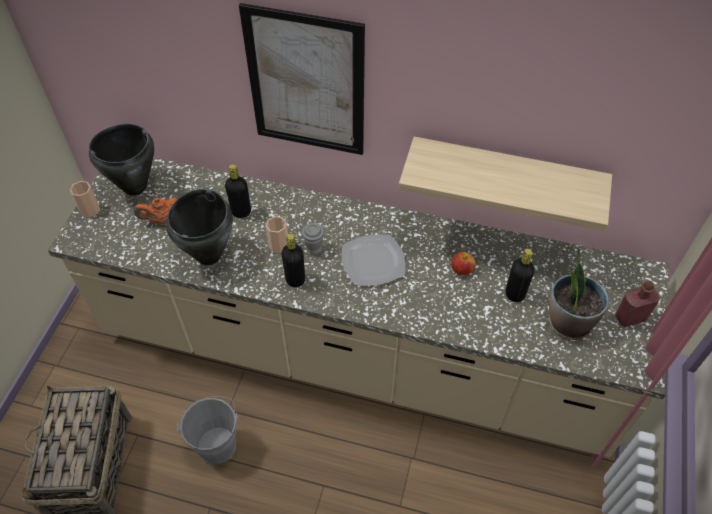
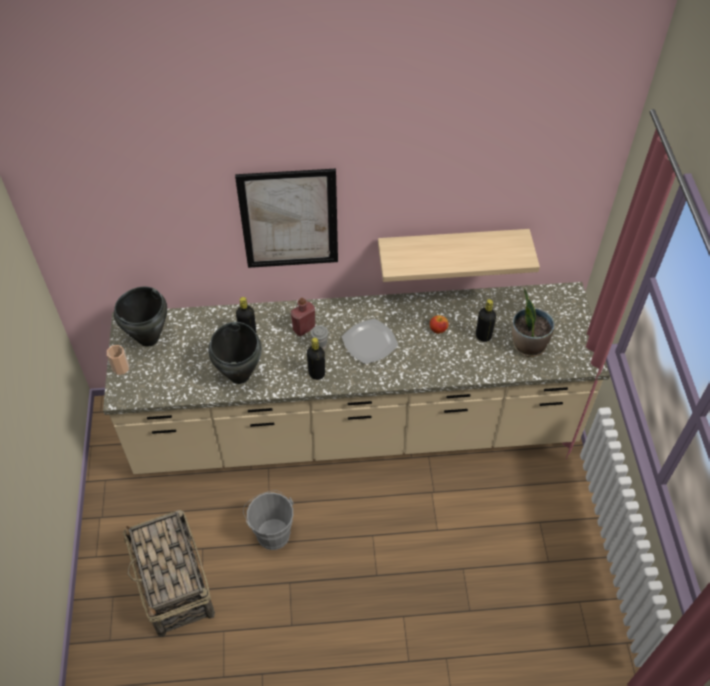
camera: 20 degrees left, 0 degrees up
orange teapot [134,198,177,224] -> none
cup [266,216,288,253] -> none
red bottle [616,281,660,327] -> red bottle moved to [291,298,315,336]

